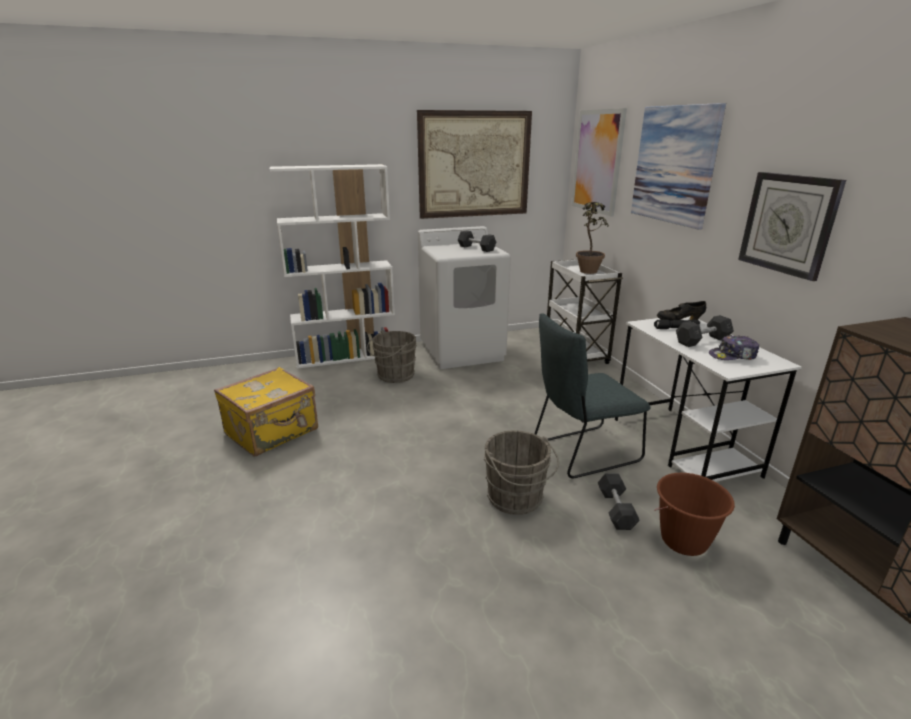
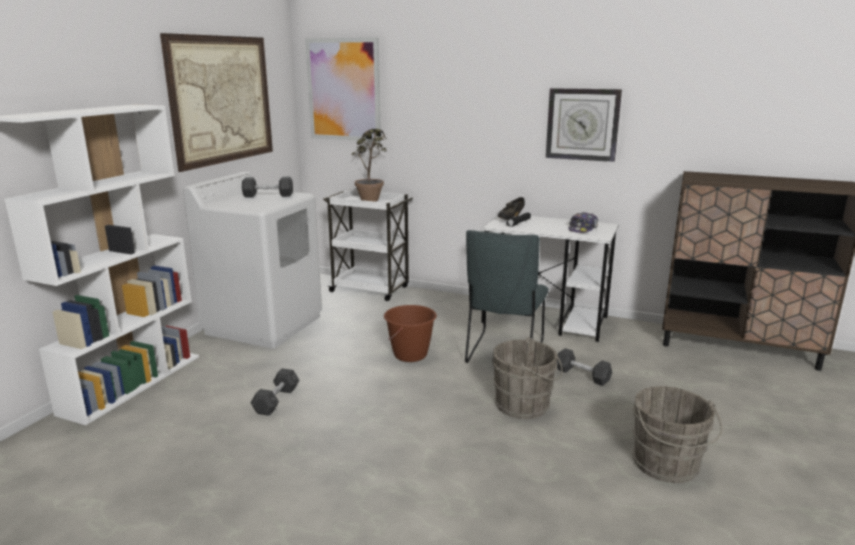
camera: 50 degrees left, 5 degrees down
yellow suitcase [214,367,318,457] -> none
grey bucket [367,330,417,383] -> grey bucket moved to [632,386,723,483]
picture [631,103,726,230] -> none
brown bucket [654,473,735,556] -> brown bucket moved to [384,305,437,362]
grey dumbbell [676,315,734,347] -> grey dumbbell moved to [251,368,299,416]

